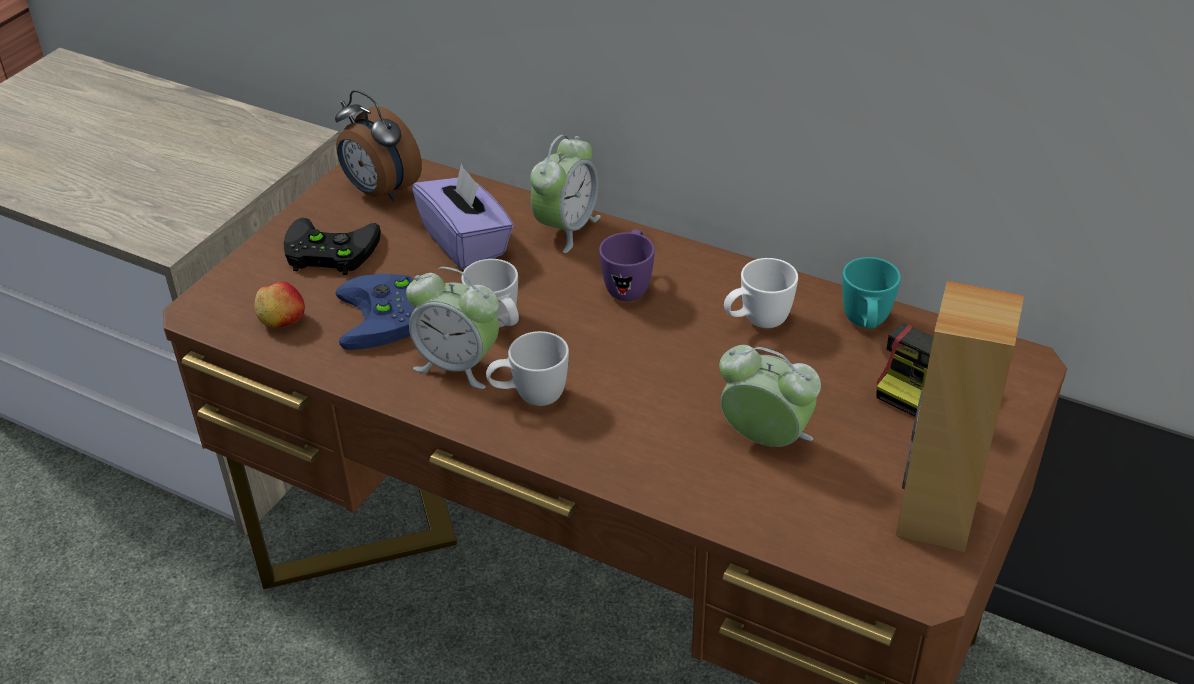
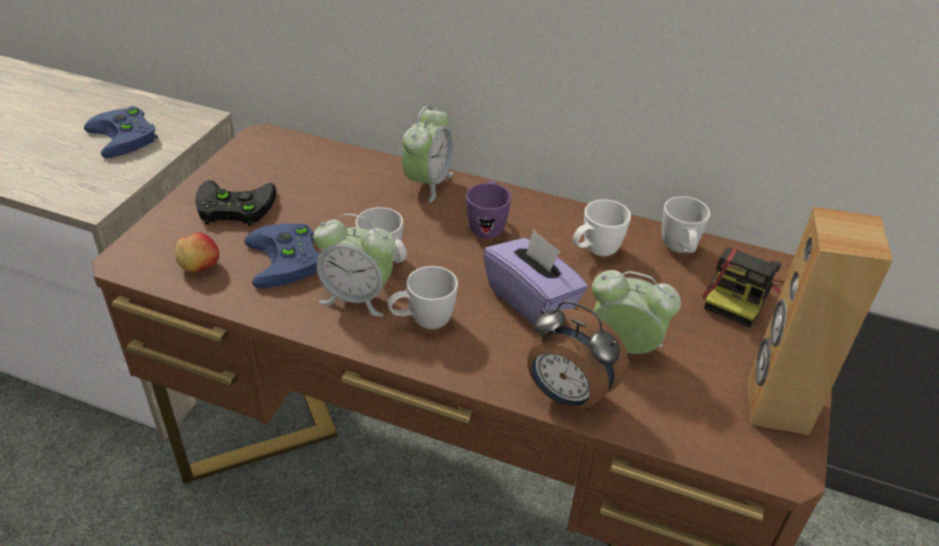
camera: 10 degrees left, 0 degrees up
alarm clock [335,90,422,202] -> alarm clock moved to [527,301,629,410]
purple tissue box [412,164,514,269] -> purple tissue box moved to [483,230,588,324]
turquoise mug [842,257,901,329] -> white mug [662,196,710,253]
none -> blue game controller [84,106,158,158]

